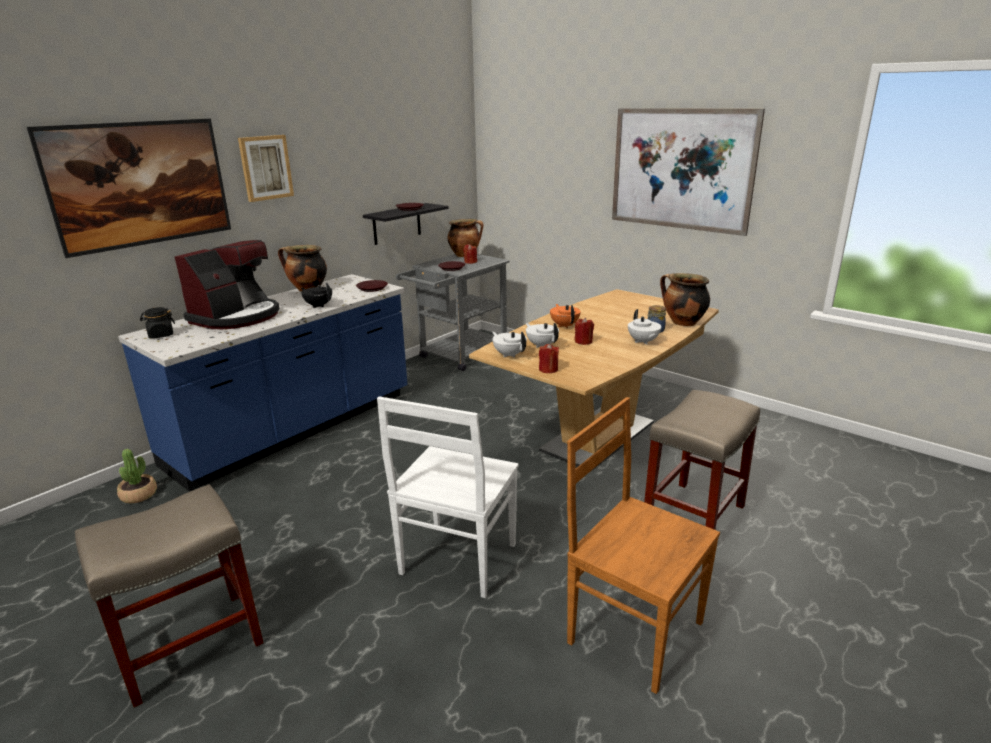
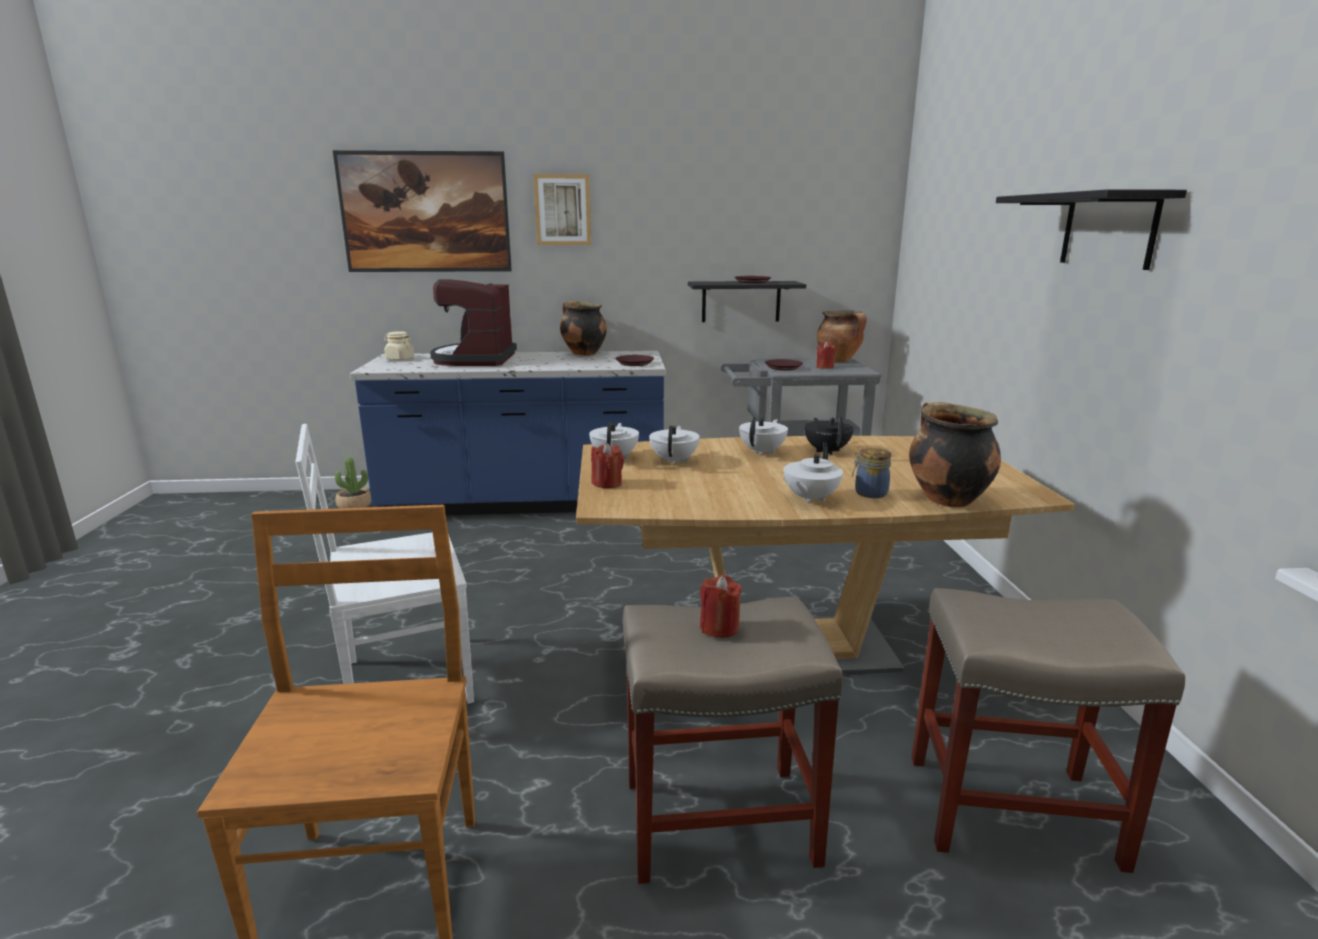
camera: 45 degrees right, 5 degrees down
beige stool [75,484,263,707] -> beige stool moved to [911,588,1185,873]
black jar [140,307,175,338] -> beige jar [384,331,414,360]
coffee machine [175,240,280,329] -> coffee machine turned 105 degrees clockwise [430,279,517,366]
black teapot [301,283,332,308] -> black teapot moved to [804,417,854,455]
orange teapot [550,304,581,328] -> white teapot [739,417,788,455]
red candle [574,318,594,345] -> red candle moved to [700,575,742,638]
picture [612,108,765,236] -> black shelf [996,189,1187,270]

